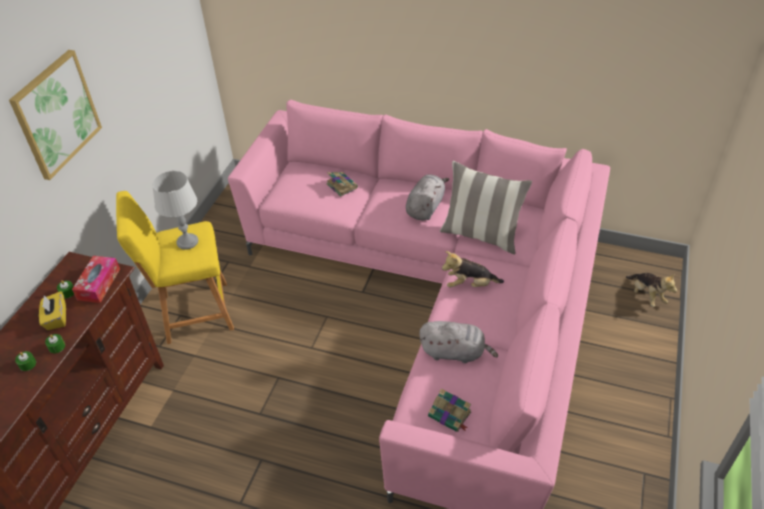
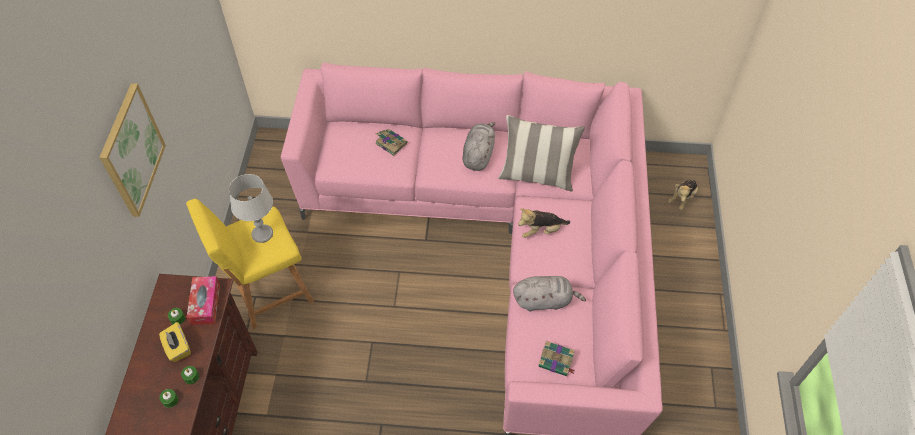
camera: 15 degrees left, 10 degrees up
plush toy [626,273,677,307] -> plush toy turned 75 degrees clockwise [668,179,698,211]

